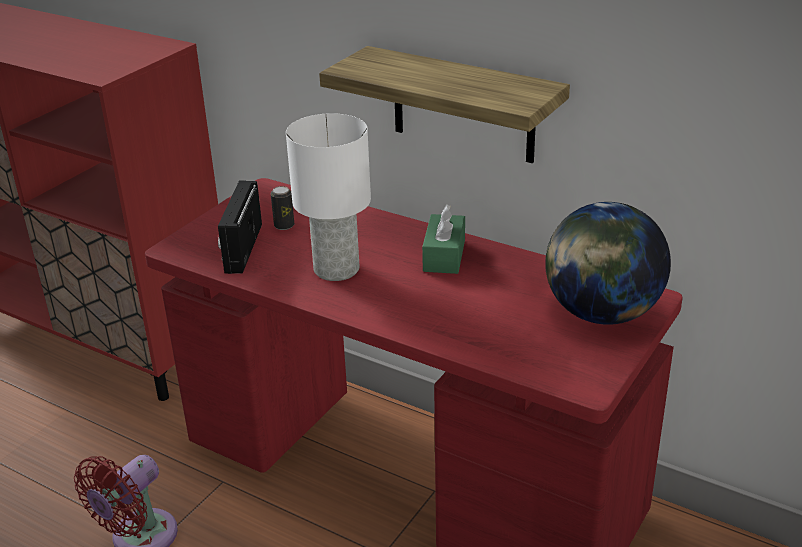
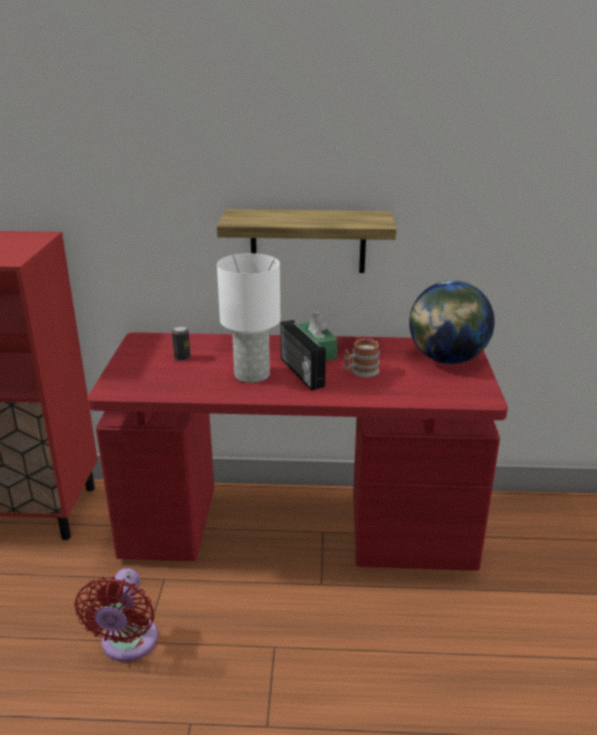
camera: 30 degrees left, 5 degrees down
radio [218,180,262,274] -> radio moved to [280,320,326,390]
none -> mug [344,339,380,377]

